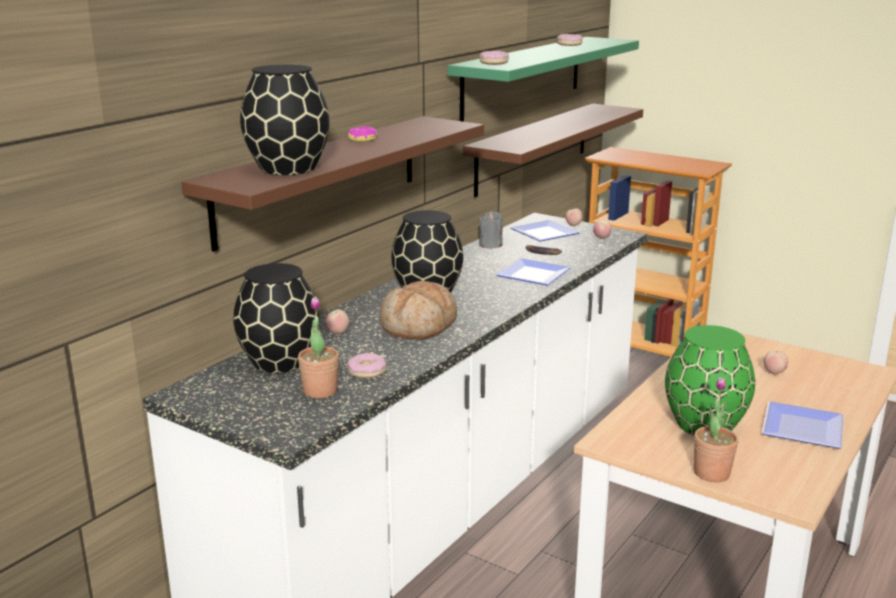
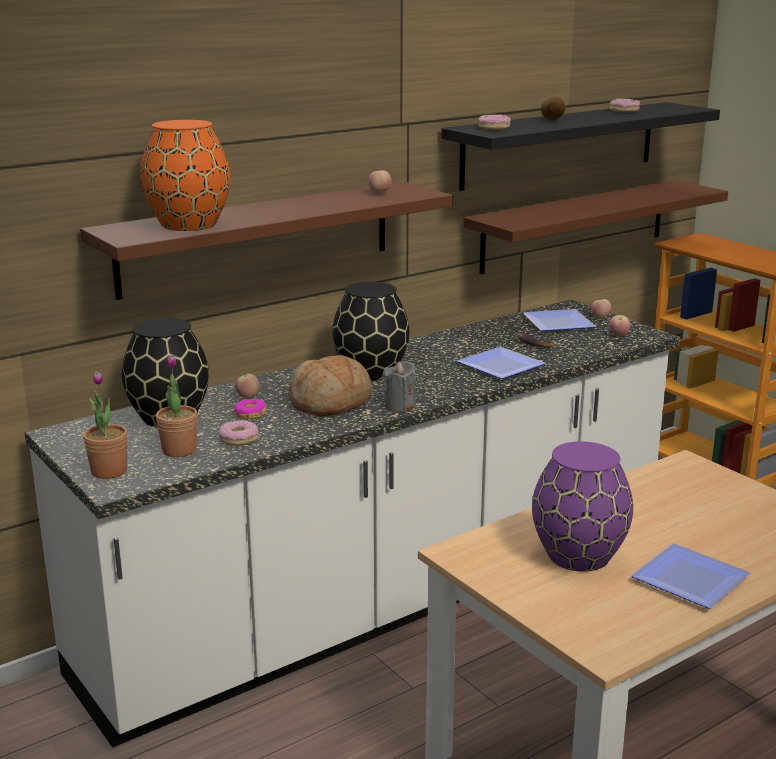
camera: 20 degrees right, 0 degrees up
black vase [240,65,330,175] -> orange vase [140,120,230,231]
donut [348,126,377,142] -> donut moved to [234,399,267,419]
green shelf [448,37,639,122] -> black shelf [441,102,720,191]
grey candle [479,211,503,248] -> grey candle moved to [383,361,416,411]
green vase [665,325,755,435] -> purple vase [532,441,633,572]
potted plant [694,377,738,482] -> potted plant moved to [83,371,128,479]
apple [764,351,788,374] -> apple moved to [368,170,392,194]
none -> potato [541,97,565,120]

